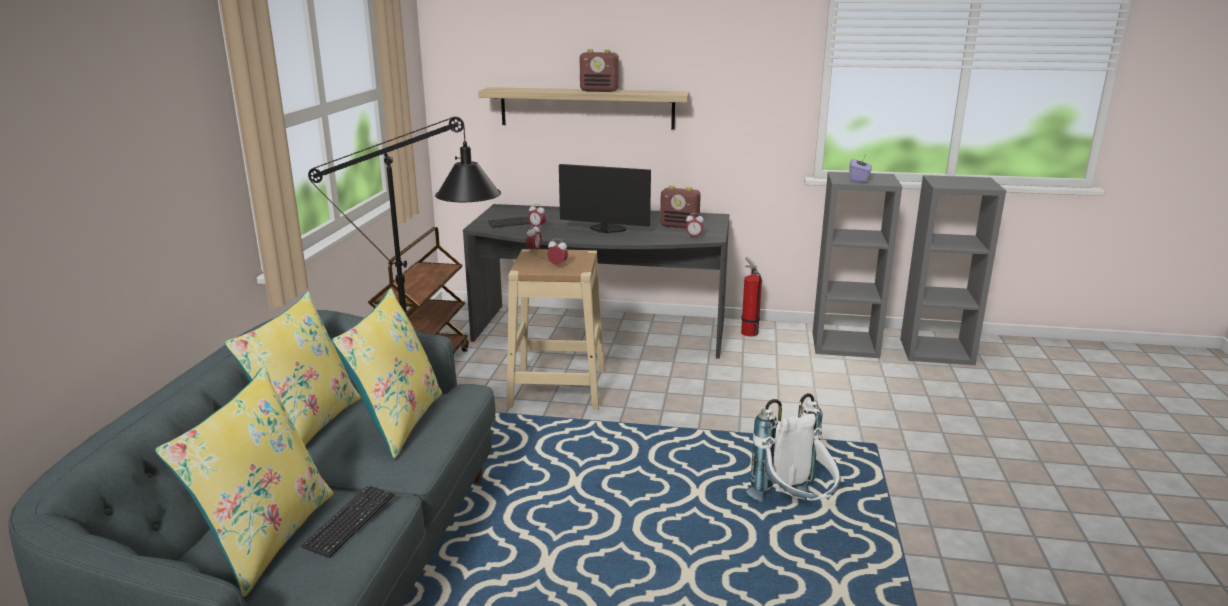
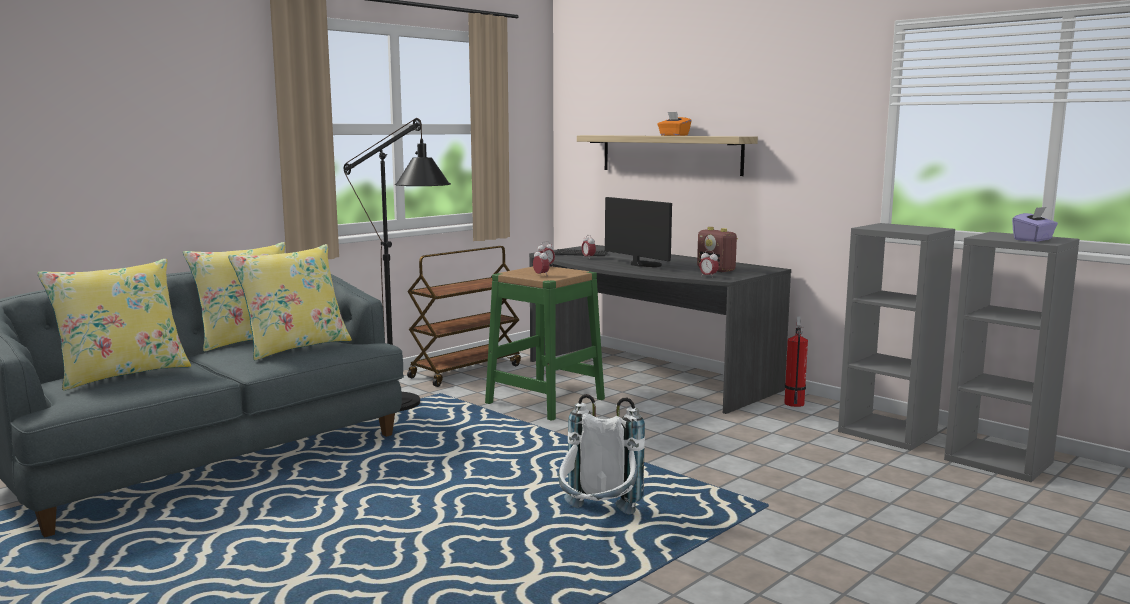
camera: 35 degrees right, 10 degrees down
keyboard [301,485,394,558] -> none
beige stool [506,249,605,410] -> green stool [485,266,605,421]
radio [580,49,619,92] -> orange tissue box [657,112,692,136]
purple tissue box [849,159,872,183] -> purple tissue box moved to [1012,207,1058,242]

